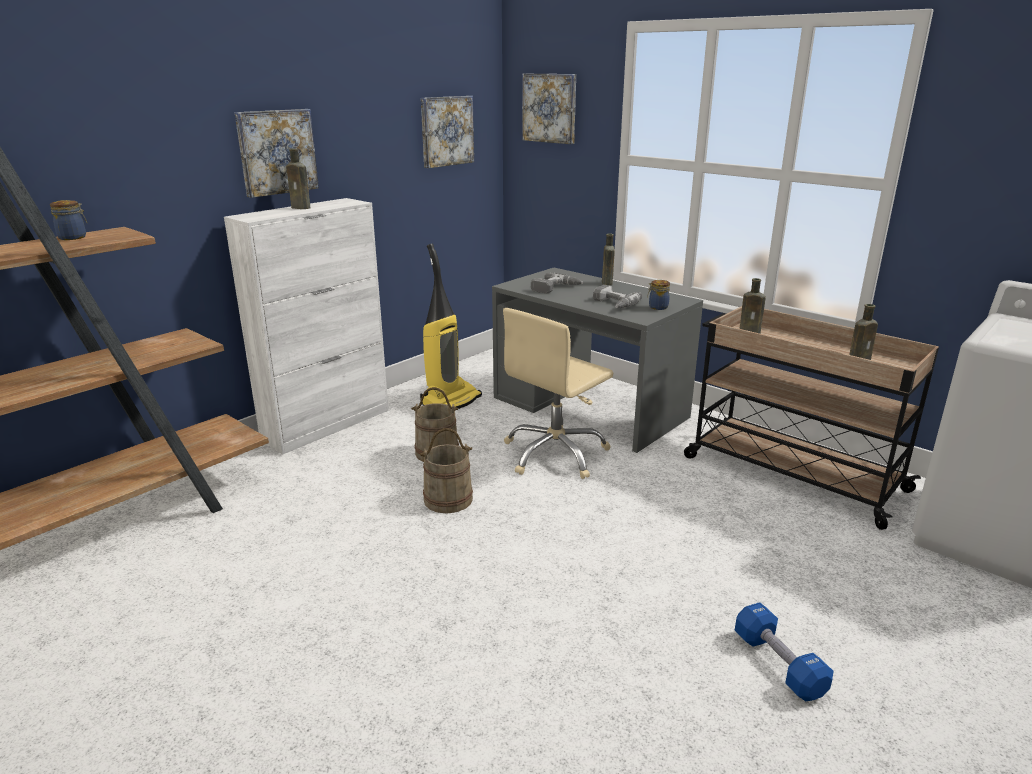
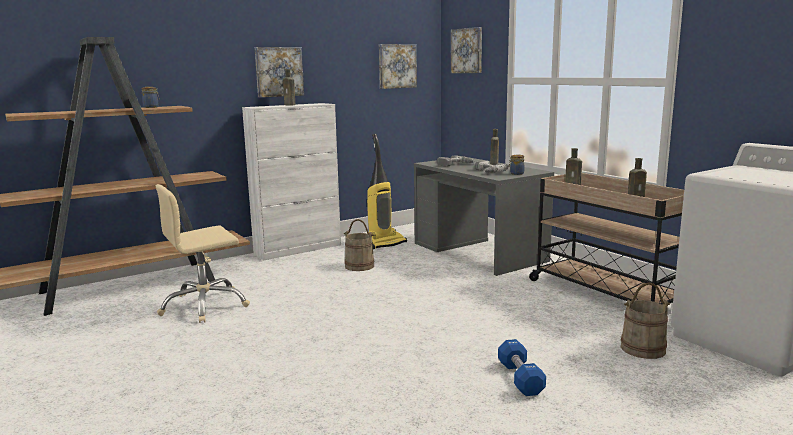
camera: 15 degrees right, 10 degrees down
beige bucket [420,428,473,514] -> beige bucket moved to [621,282,670,359]
beige office chair [503,308,613,479] -> beige office chair moved to [156,184,250,323]

